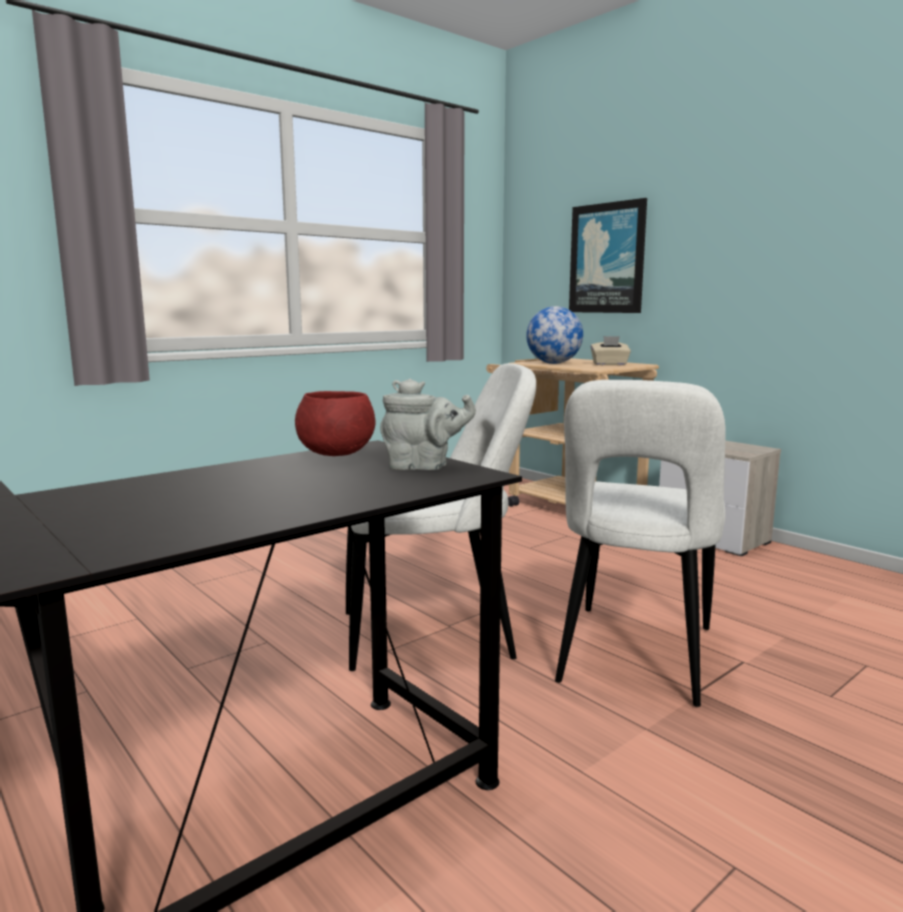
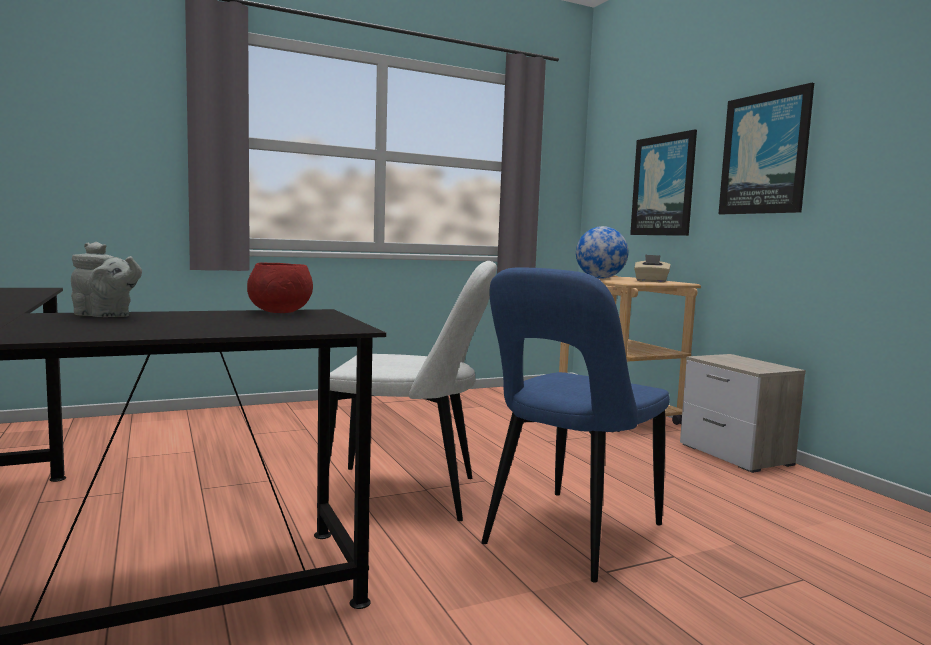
camera: 15 degrees right, 5 degrees down
grey teapot [380,379,476,470] -> grey teapot moved to [71,242,142,317]
white chair [555,380,726,707] -> blue chair [481,268,670,582]
none -> picture [719,83,814,214]

